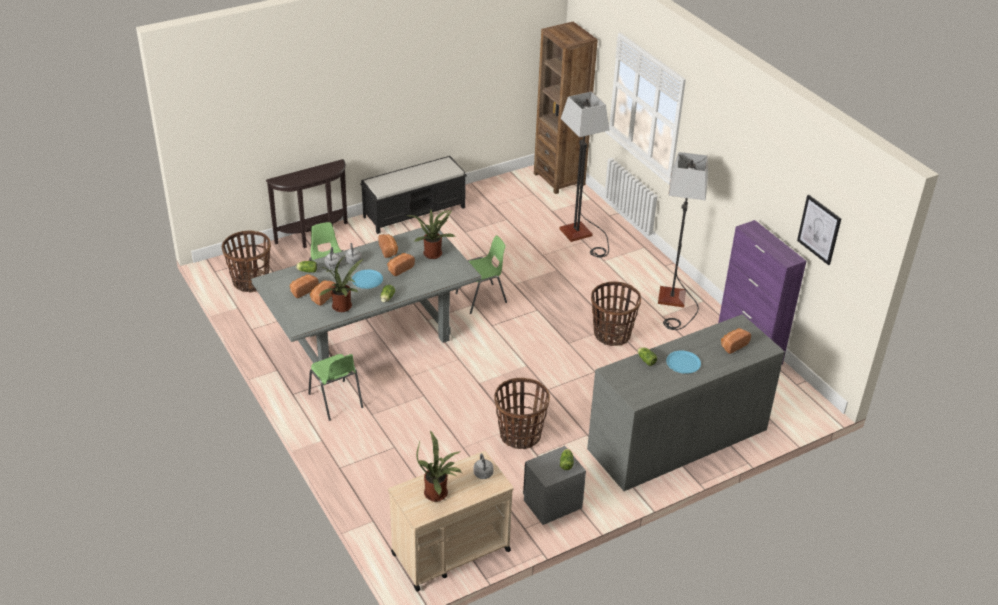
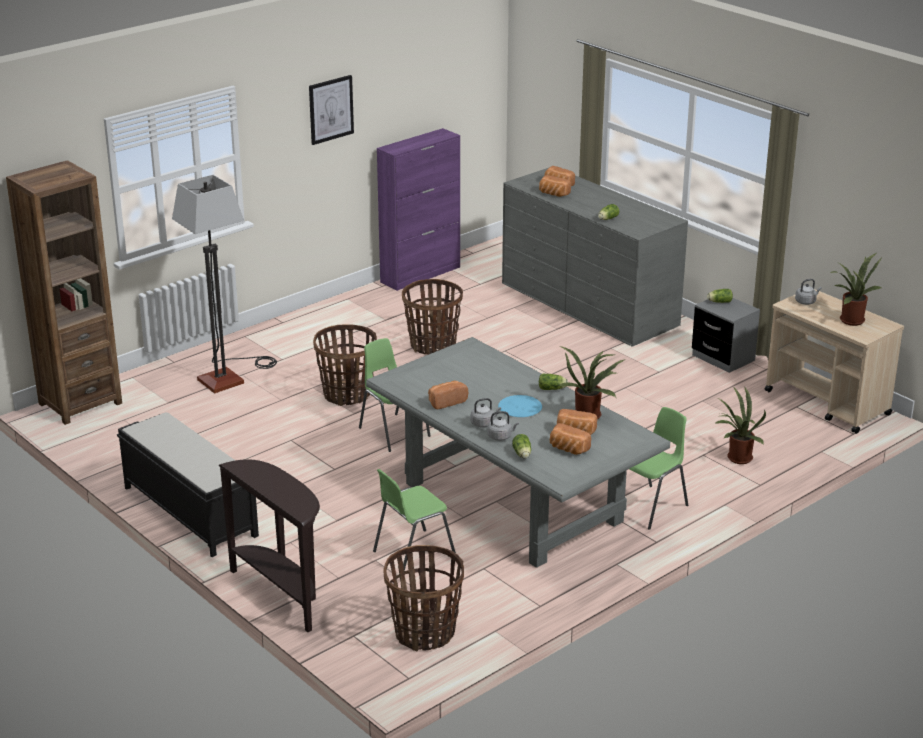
camera: 100 degrees left, 10 degrees down
bread [387,253,415,276] -> bread moved to [539,175,571,197]
potted plant [407,210,456,259] -> potted plant moved to [714,387,766,464]
basket [494,378,550,449] -> basket moved to [313,324,377,406]
floor lamp [658,152,708,330] -> none
blue plate [666,351,701,374] -> none
picture [797,195,841,265] -> picture moved to [309,75,354,145]

